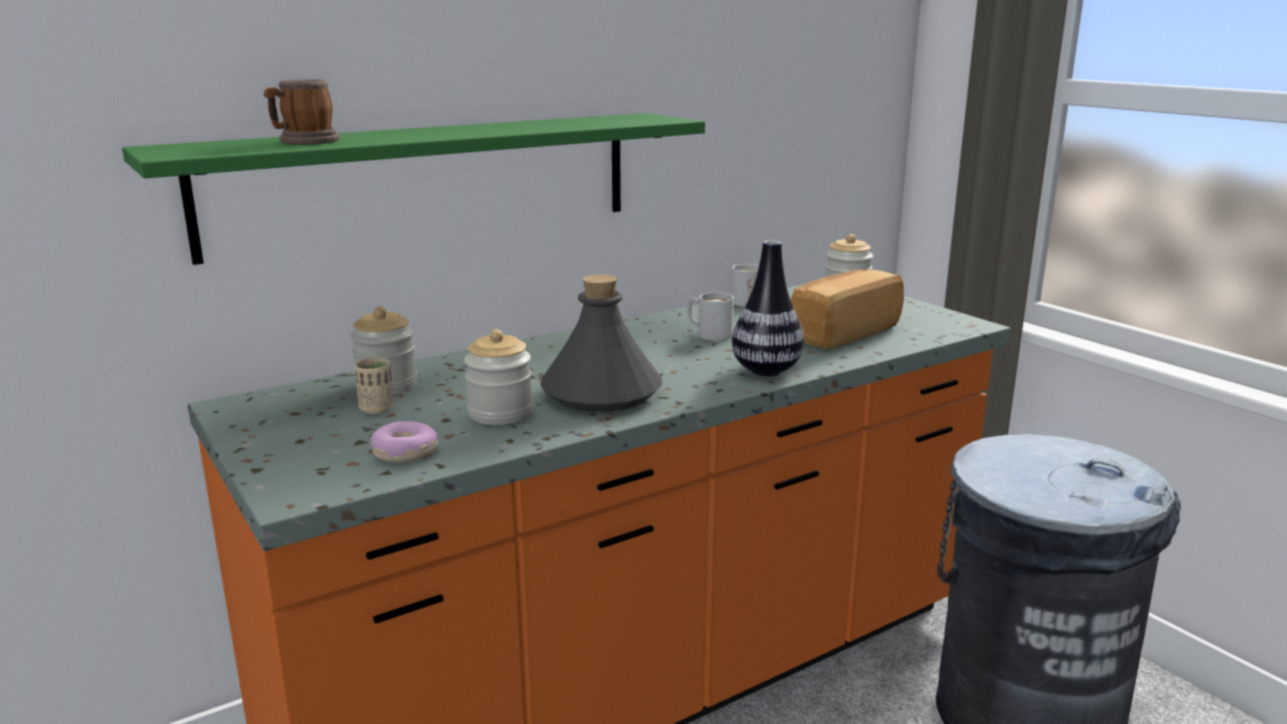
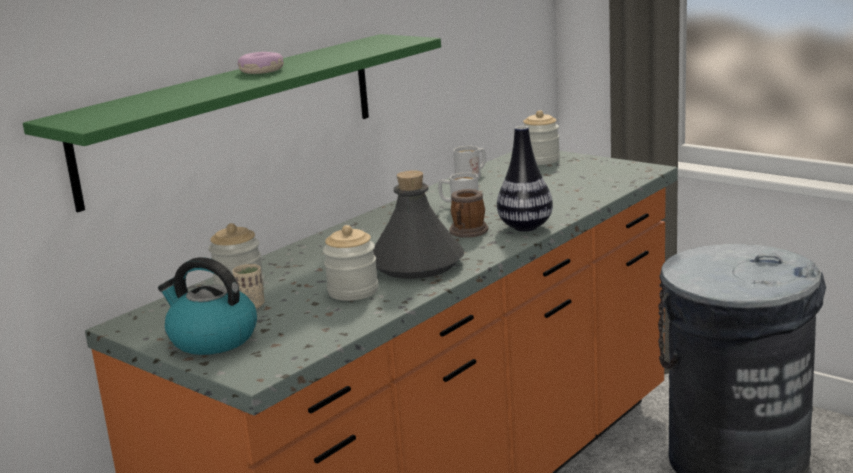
camera: 15 degrees left, 0 degrees up
mug [264,79,340,145] -> mug moved to [449,189,489,238]
donut [371,421,438,463] -> donut moved to [238,52,284,74]
bread [791,270,904,350] -> none
none -> kettle [158,257,257,355]

